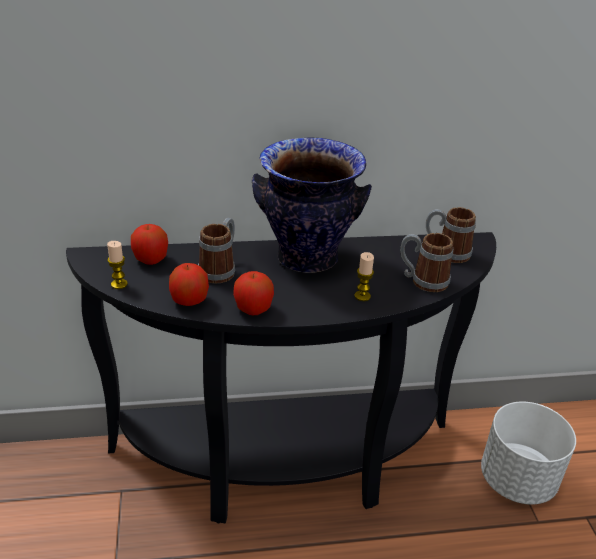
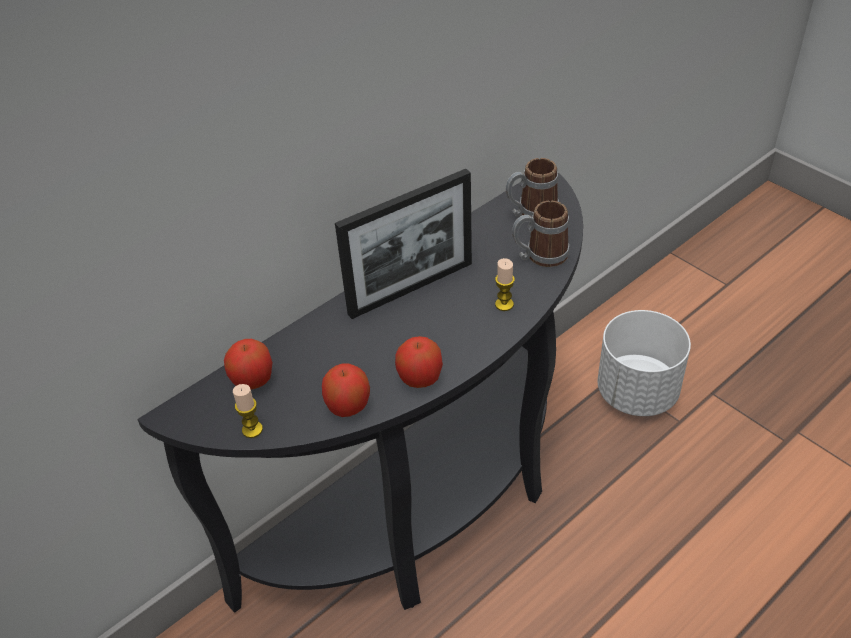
camera: 30 degrees left, 10 degrees up
mug [198,218,235,284] -> none
vase [252,138,372,273] -> picture frame [335,169,472,319]

